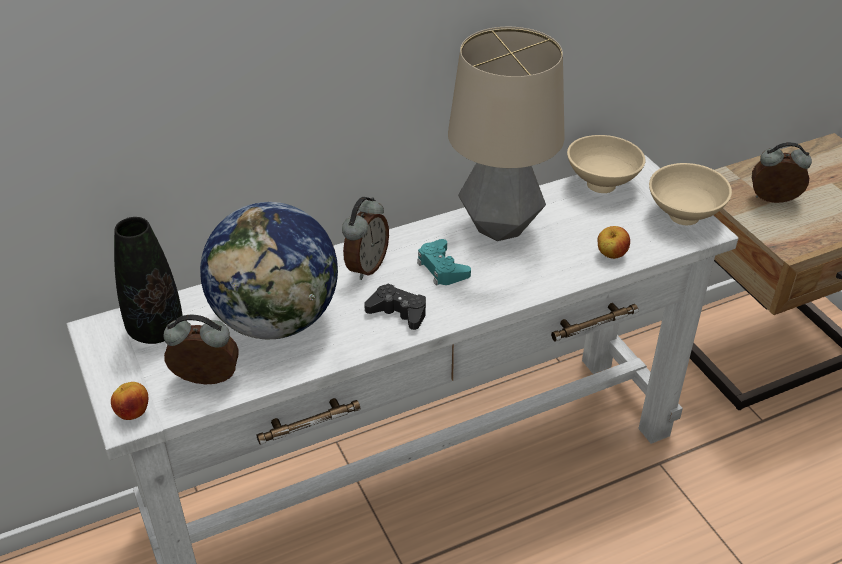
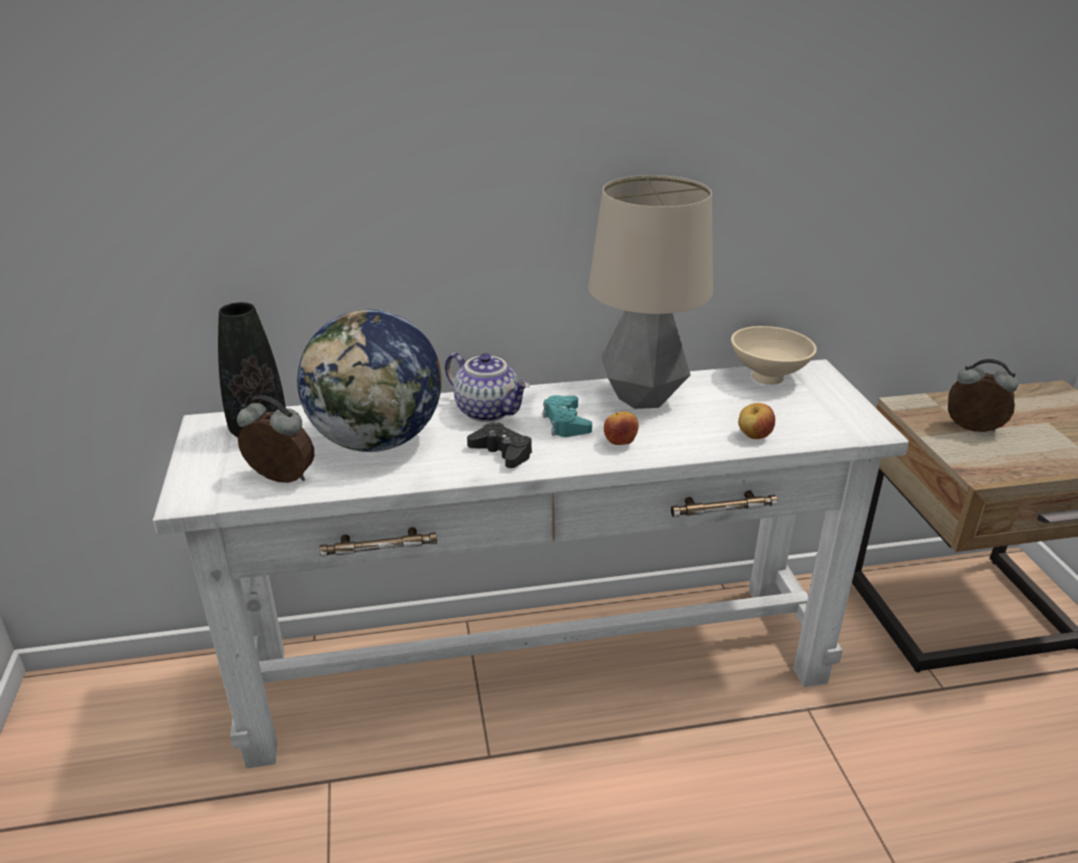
camera: 15 degrees right, 10 degrees down
apple [111,382,148,420] -> apple moved to [604,412,638,445]
alarm clock [342,197,389,280] -> teapot [445,353,530,422]
beige bowl [649,163,732,225] -> none

